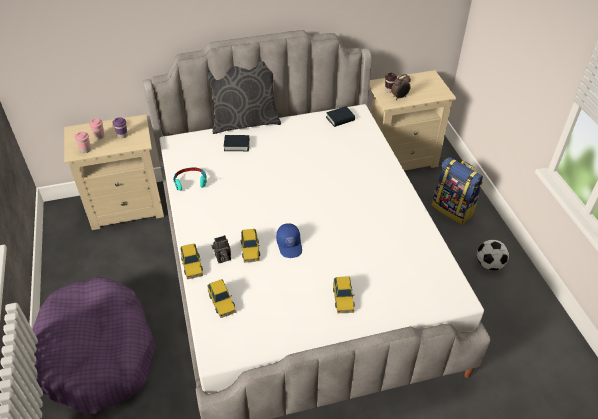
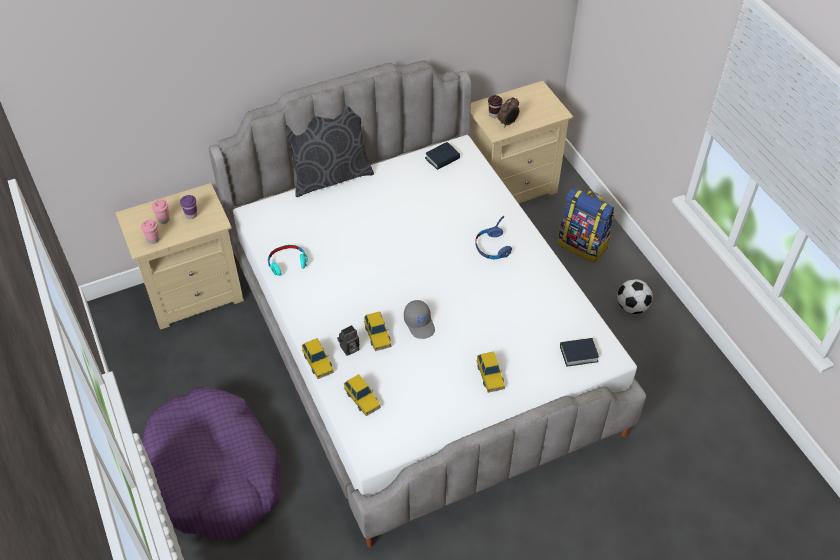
camera: 10 degrees left, 5 degrees up
book [224,135,249,151] -> book moved to [560,338,599,366]
blue cap [276,223,302,258] -> grey cap [404,300,435,339]
none -> blue headphones [475,216,512,259]

